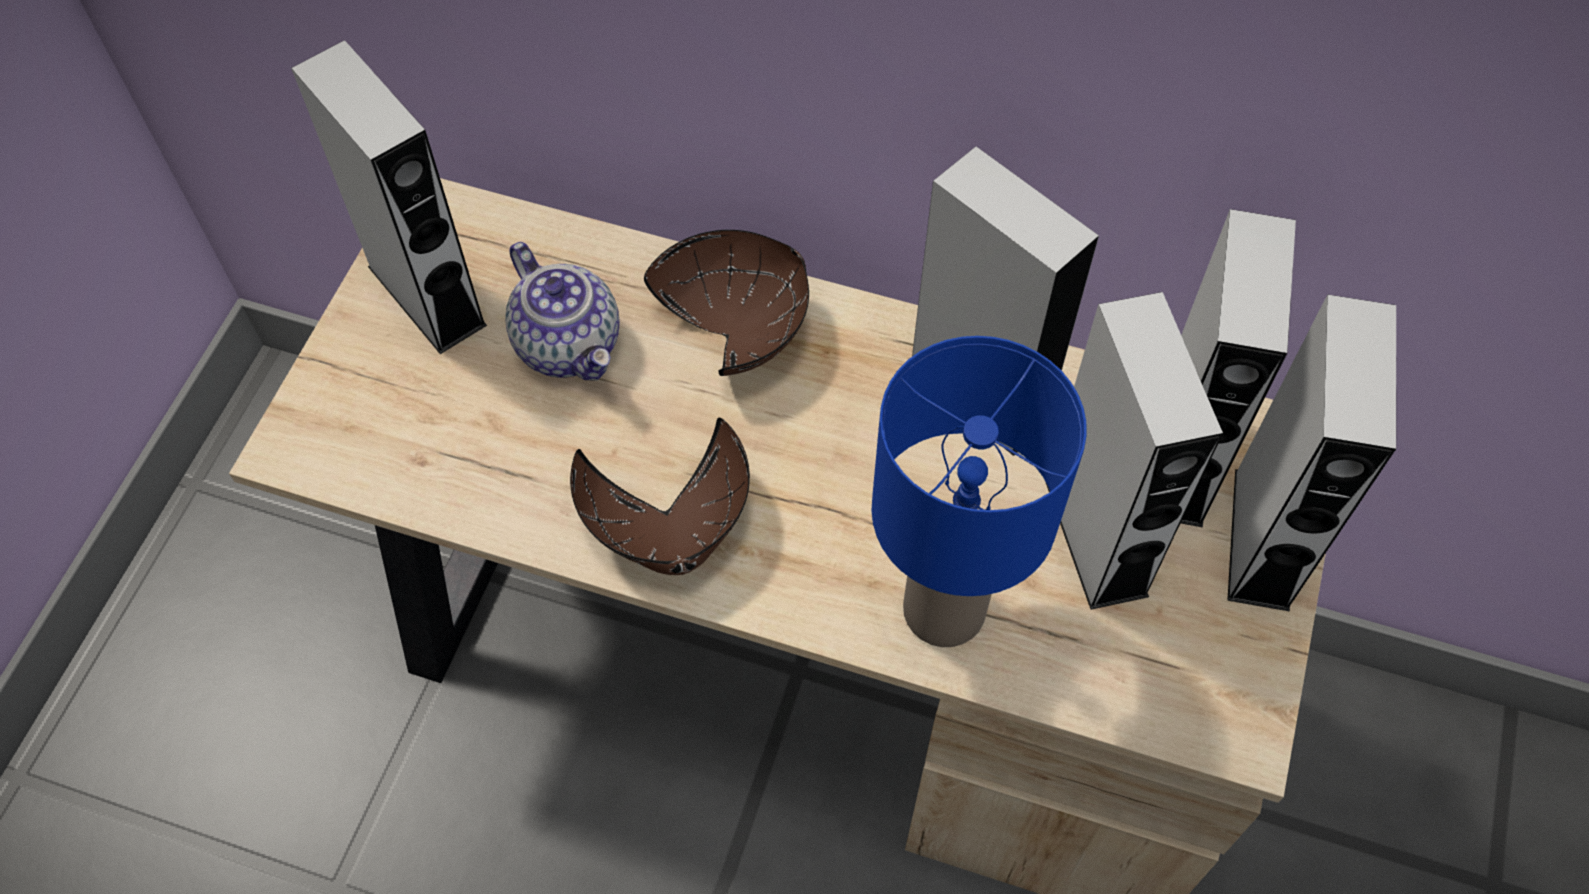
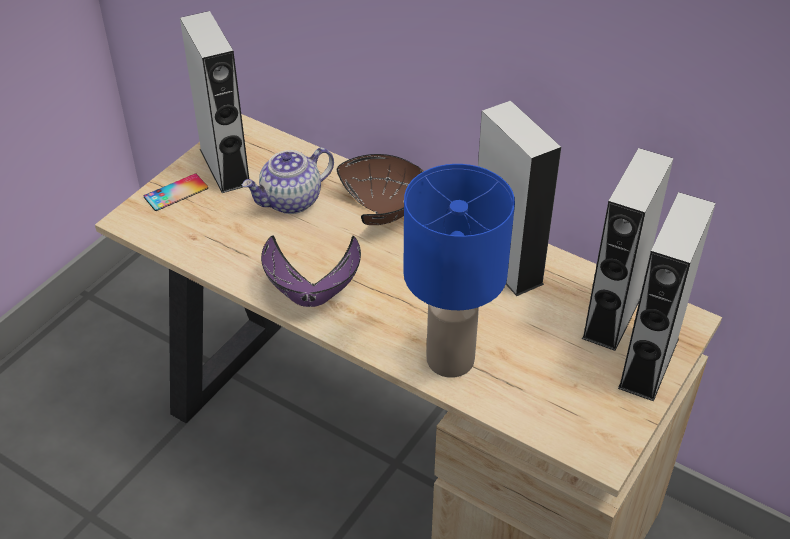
camera: 15 degrees right, 15 degrees down
teapot [505,242,620,381] -> teapot turned 75 degrees clockwise [242,147,334,214]
brown bowl [570,418,750,575] -> purple bowl [261,236,361,307]
grey speaker [1046,292,1223,610] -> none
none -> phone [144,174,208,211]

